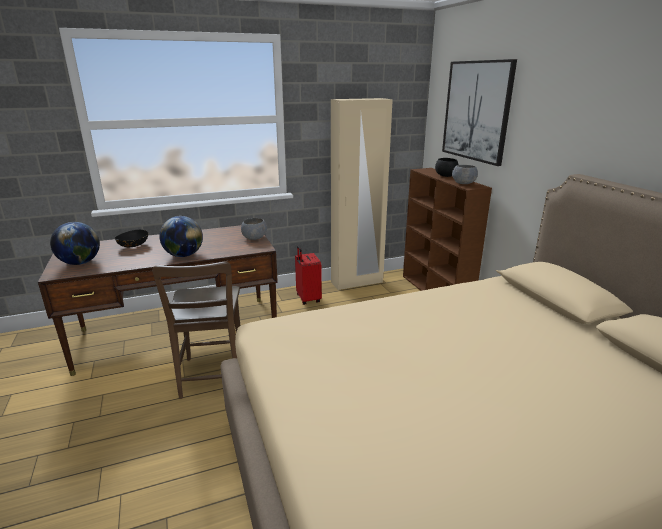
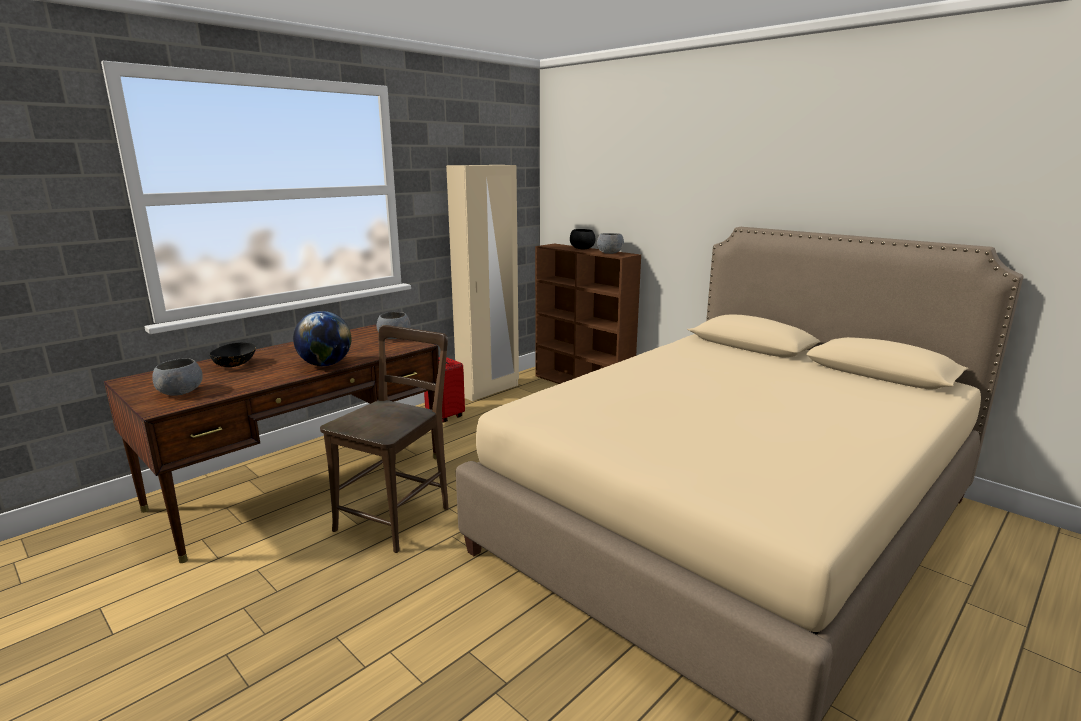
camera: 25 degrees left, 5 degrees down
globe [50,222,100,265] -> grey bowl [152,358,203,396]
brown chair [152,261,241,399] -> brown chair turned 120 degrees counterclockwise [320,325,448,553]
picture [442,59,517,166] -> none

